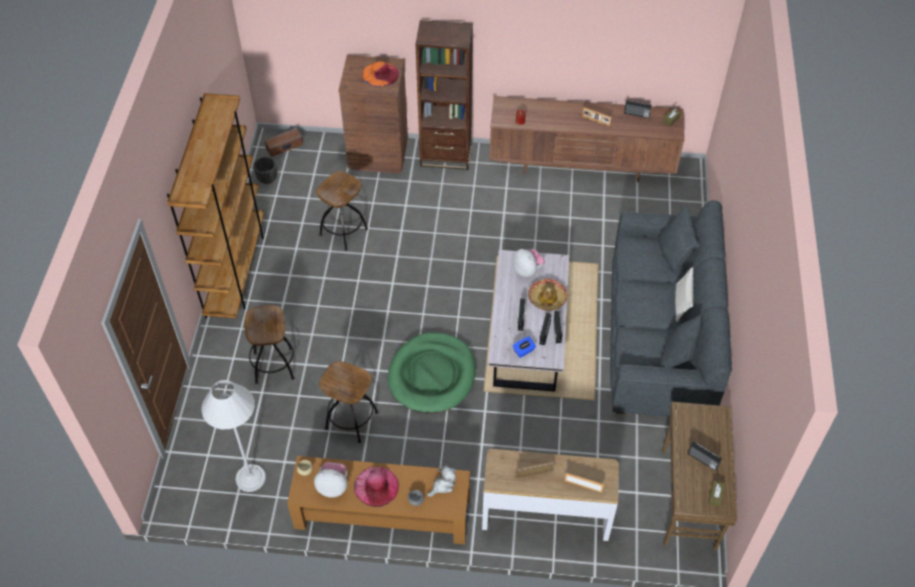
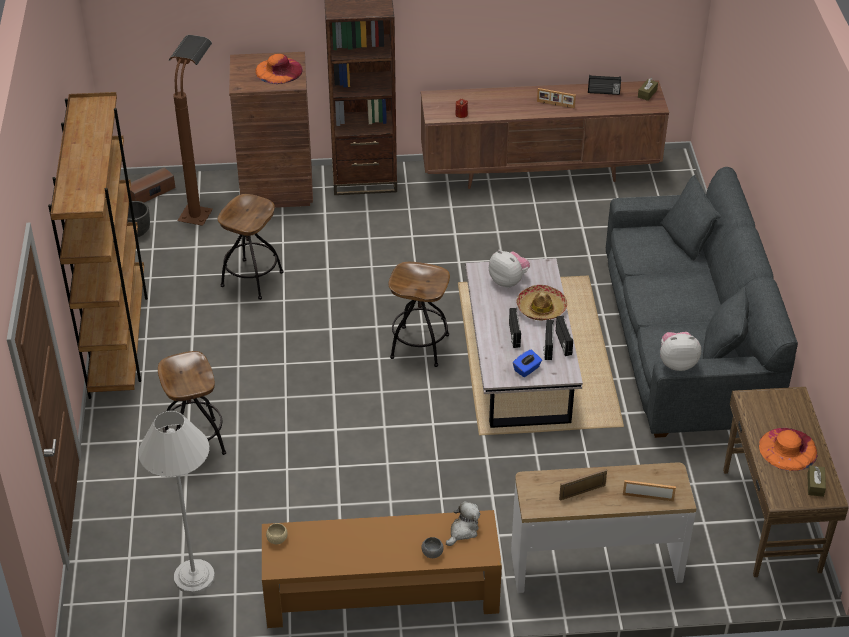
camera: 10 degrees left, 10 degrees down
plush toy [314,462,348,498] -> plush toy moved to [660,332,701,371]
brown stool [319,361,378,443] -> brown stool moved to [389,262,450,367]
pink hat [354,467,399,507] -> none
green dog bed [388,332,476,413] -> none
white pillow [675,267,694,322] -> none
radio [688,441,722,471] -> orange hat [759,428,817,471]
none -> brown floor lamp [169,35,213,226]

